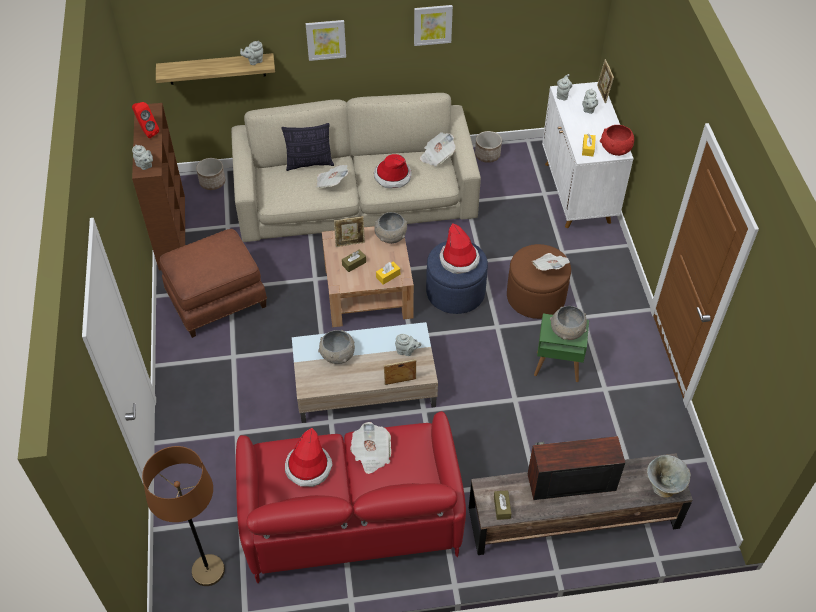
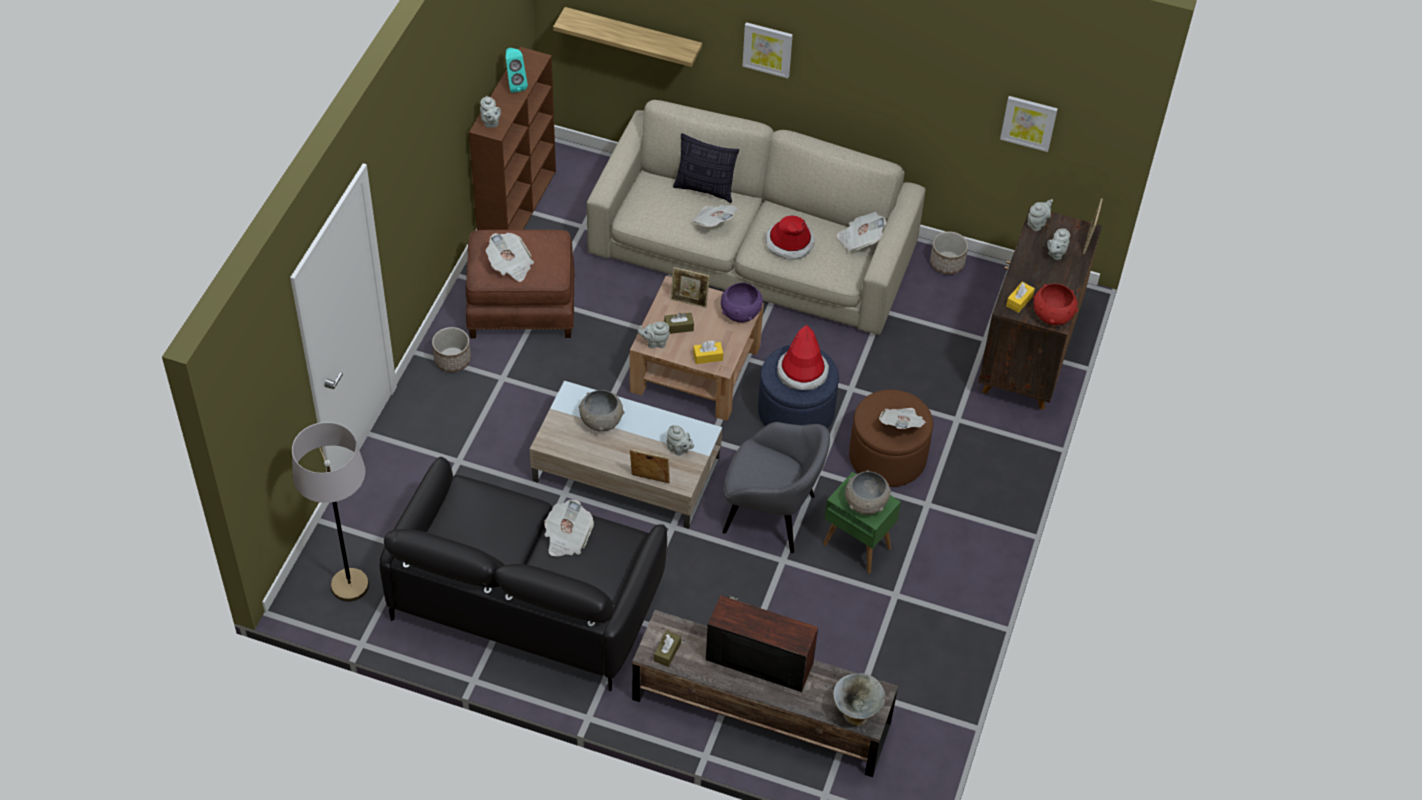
camera: 25 degrees right, 0 degrees up
red speaker [132,102,159,138] -> turquoise speaker [506,48,528,93]
brown floor lamp [142,446,225,586] -> grey floor lamp [292,422,369,602]
planter [196,158,226,190] -> planter moved to [432,327,471,373]
red sofa [236,411,466,583] -> black sofa [380,457,667,691]
grey teapot [240,41,263,65] -> grey teapot moved to [638,322,670,349]
hat [285,428,333,487] -> none
grey bowl [374,212,407,244] -> purple bowl [721,282,763,323]
picture [414,5,453,46] -> picture moved to [1000,96,1058,152]
white cabinet [542,82,634,228] -> brown cabinet [978,206,1102,410]
none -> newspaper [486,233,534,282]
none -> grey armchair [722,422,830,553]

